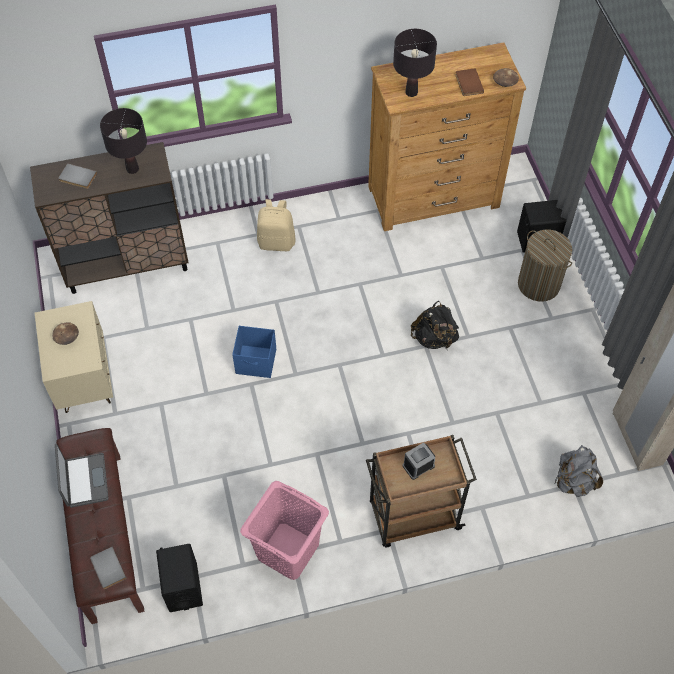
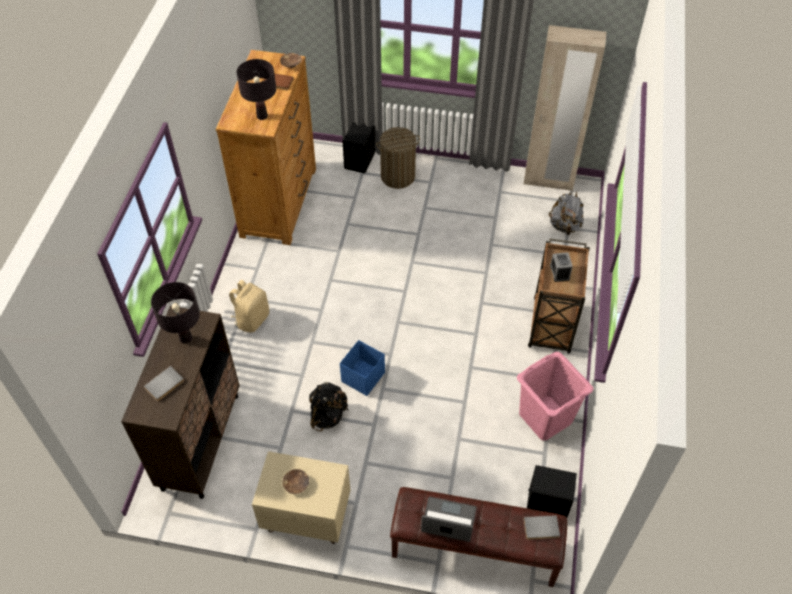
camera: 65 degrees left, 5 degrees down
black backpack [411,301,459,351] -> black backpack moved to [309,382,348,431]

